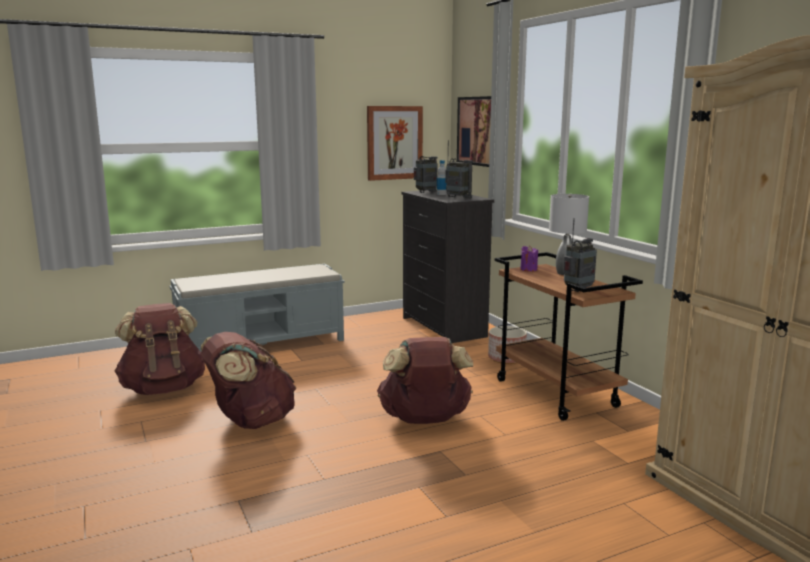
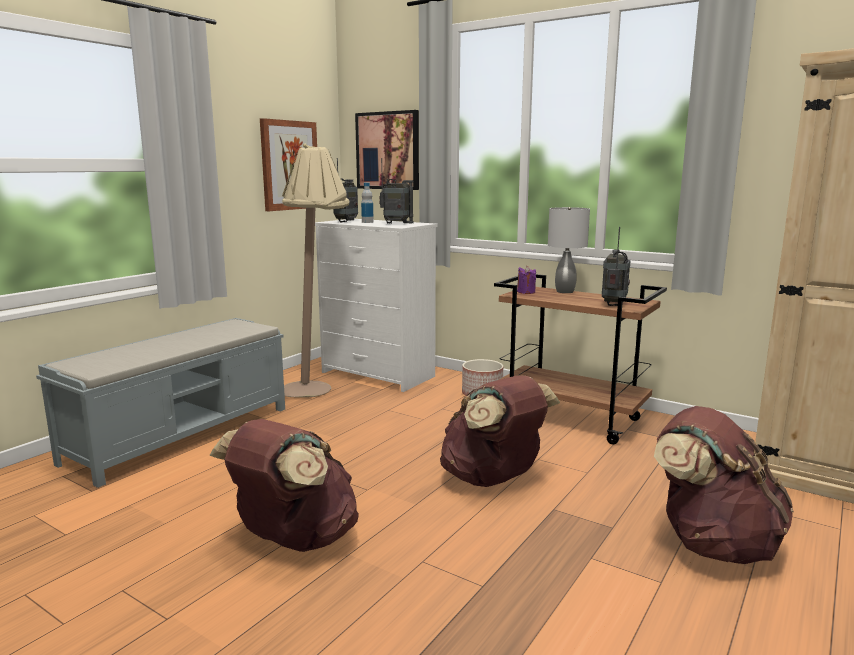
camera: 30 degrees left, 0 degrees up
brown backpack [115,303,205,395] -> brown backpack moved to [654,406,794,564]
black dresser [402,190,494,343] -> white dresser [315,219,438,392]
none -> beige floor lamp [282,144,350,397]

